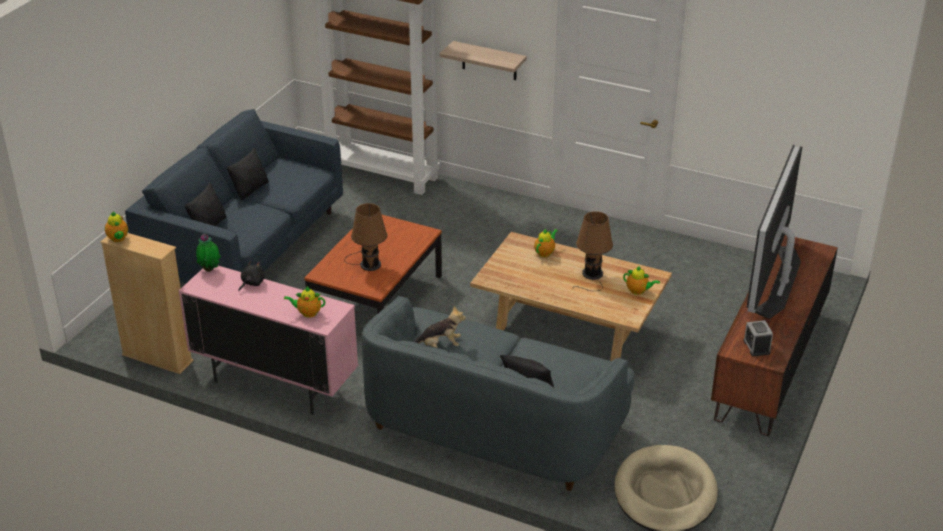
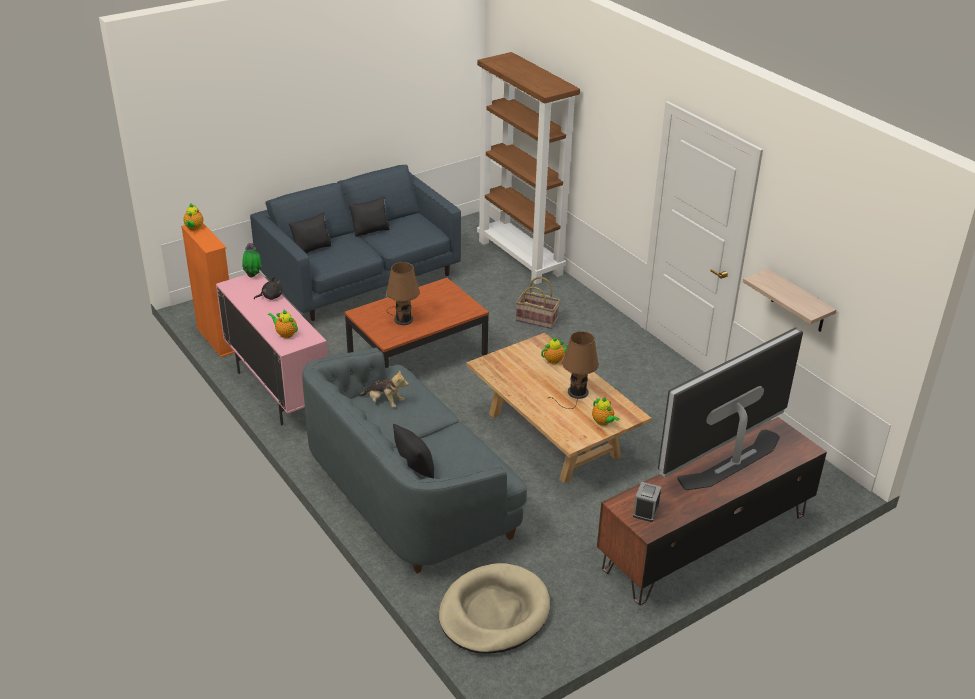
camera: 30 degrees right, 0 degrees up
beige bookcase [100,233,194,374] -> orange bookcase [181,223,235,357]
shelf [440,41,527,80] -> shelf moved to [743,269,836,332]
none -> basket [516,277,560,329]

